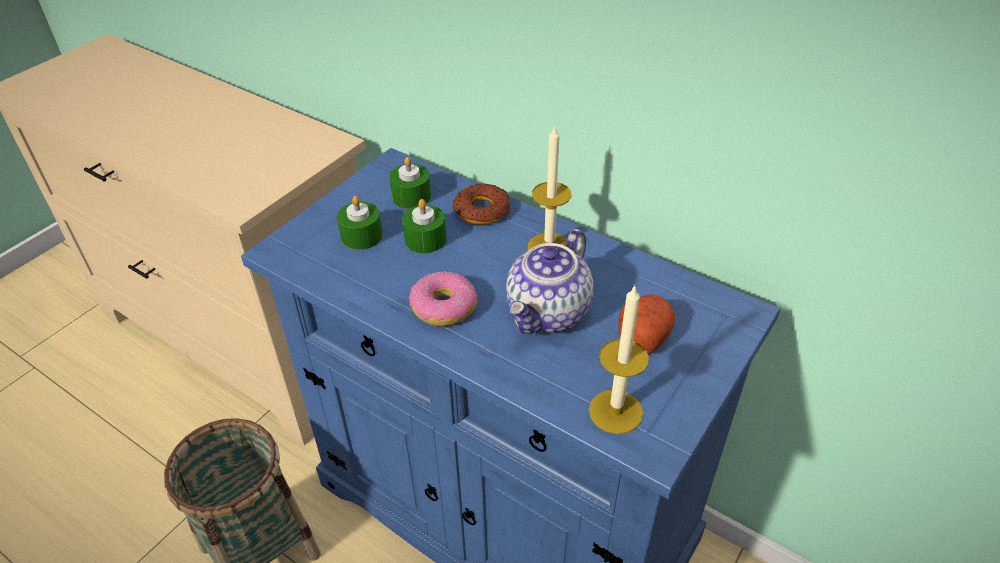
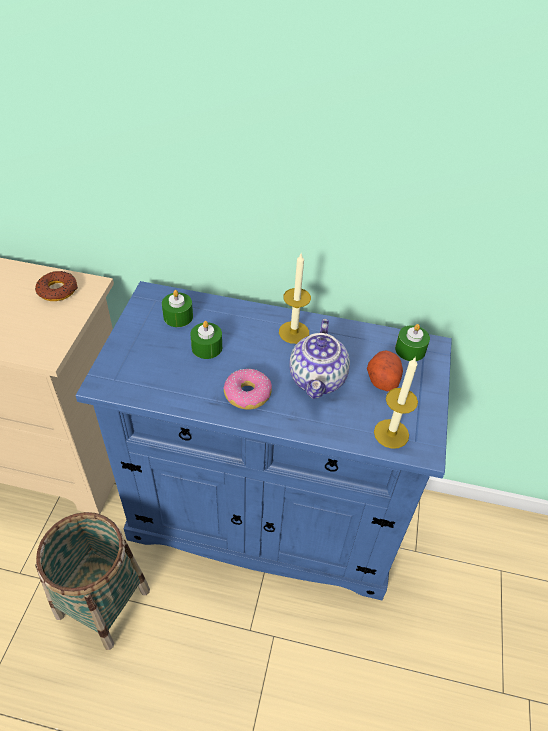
camera: 25 degrees left, 5 degrees up
green candle [337,196,383,250] -> green candle moved to [395,324,430,361]
donut [453,183,510,225] -> donut moved to [35,271,78,301]

